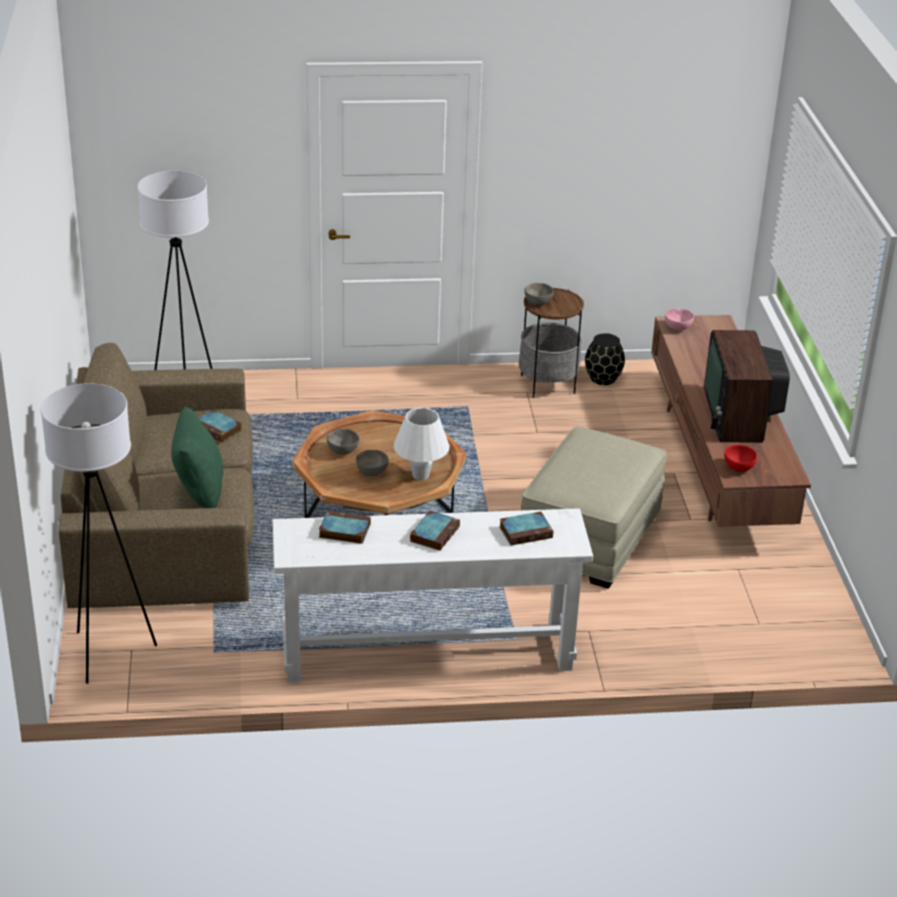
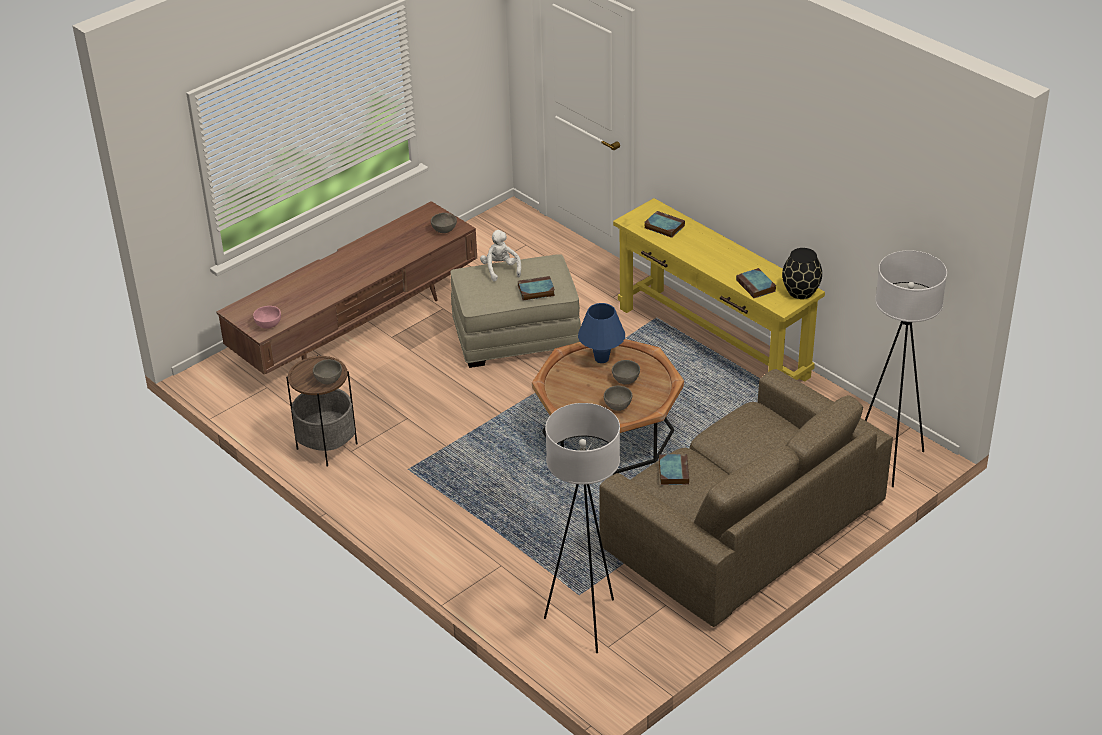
camera: 125 degrees left, 5 degrees up
green pillow [171,407,223,508] -> none
white console table [272,508,593,683] -> yellow console table [613,198,825,382]
white table lamp [394,408,450,480] -> blue table lamp [578,303,625,363]
book [410,510,460,551] -> book moved to [518,276,555,301]
black vase [585,333,625,385] -> black vase moved to [782,248,822,299]
television [704,330,790,443] -> none
red bowl [724,445,757,472] -> grey bowl [431,213,457,233]
none -> white plush toy [480,230,521,282]

